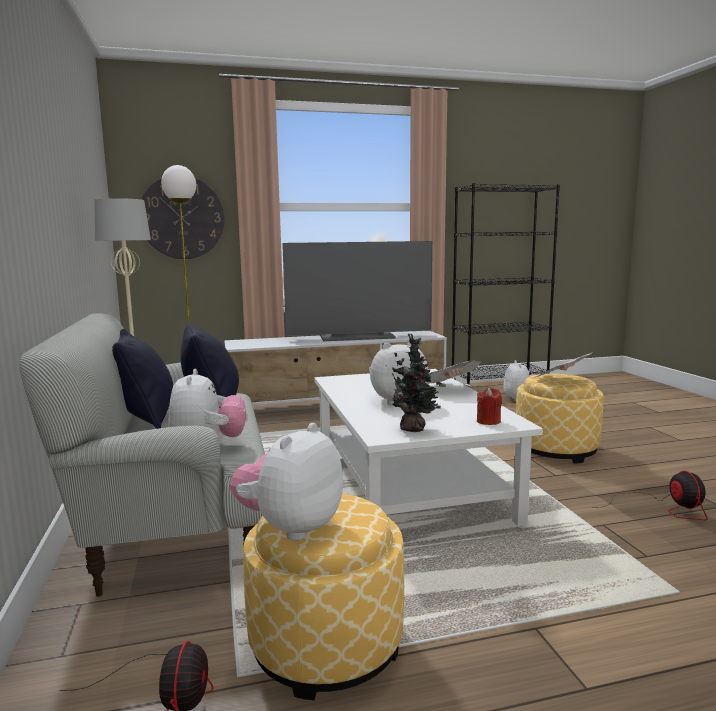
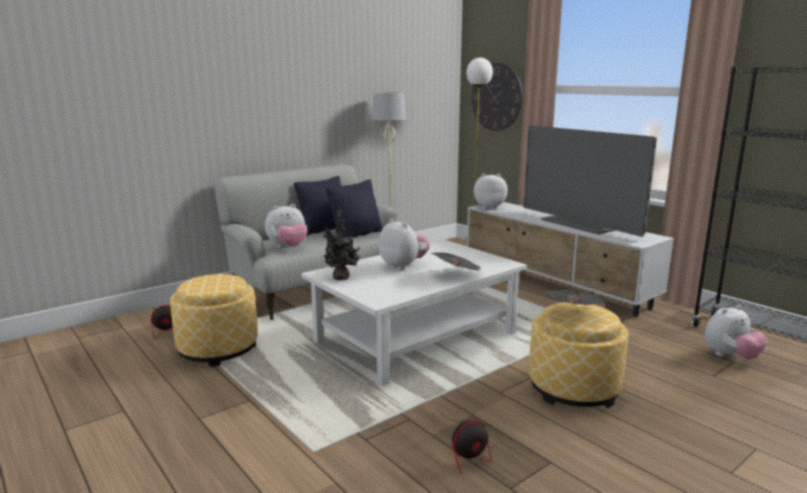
camera: 65 degrees right, 5 degrees up
plush toy [230,423,343,541] -> plush toy moved to [474,173,508,210]
red candle [477,387,502,425] -> none

